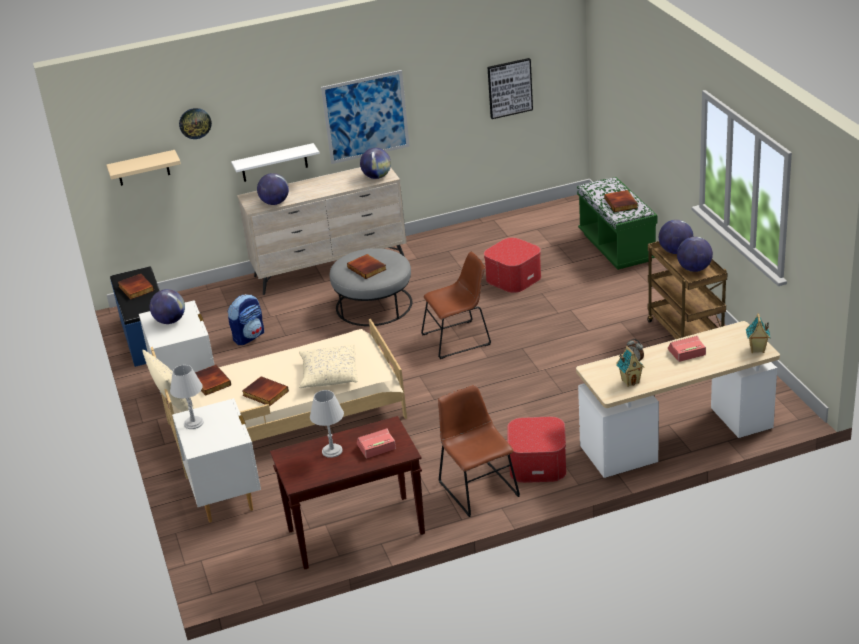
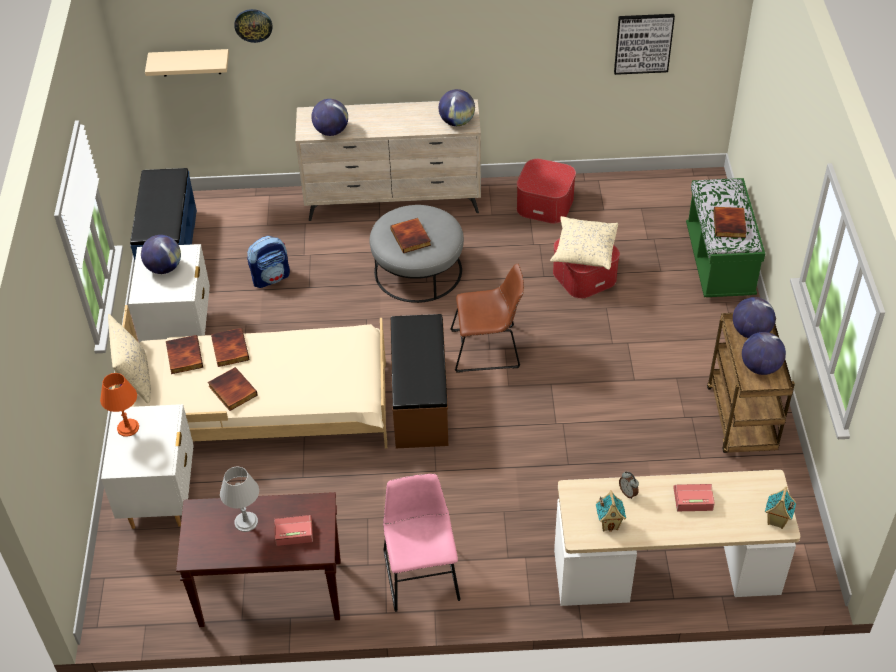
camera: 15 degrees right, 15 degrees up
book [118,274,154,300] -> book moved to [211,328,250,367]
grey table lamp [170,365,204,429] -> orange table lamp [100,373,139,437]
white shelf [231,143,320,182] -> none
beige pillow [299,344,358,388] -> beige pillow moved to [550,216,618,270]
picture [321,70,410,164] -> none
brown chair [438,385,520,517] -> pink chair [383,474,461,612]
ottoman [507,417,566,483] -> ottoman moved to [517,159,576,224]
none -> brown bench [390,314,448,448]

